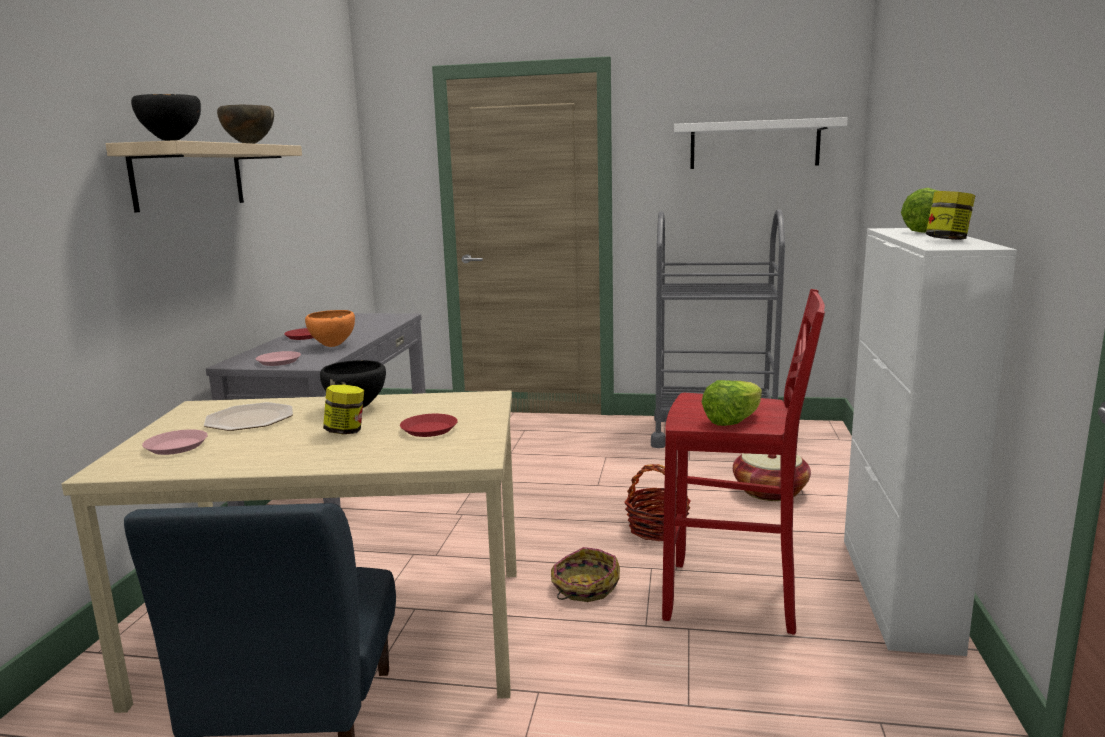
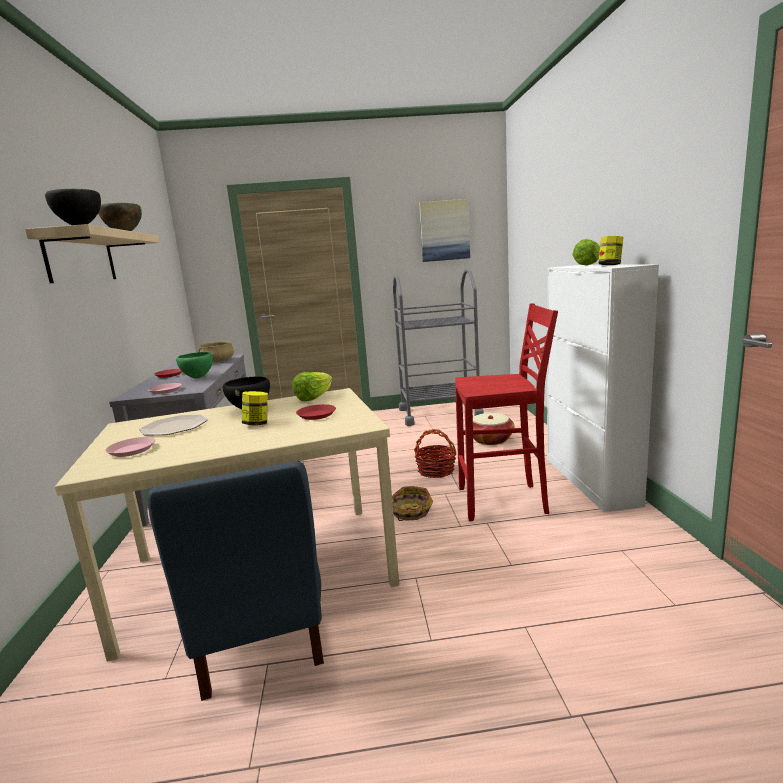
camera: 15 degrees left, 0 degrees up
orange bowl [305,310,355,347] -> green bowl [176,352,213,379]
white shelf [674,117,848,169] -> picture [419,199,470,262]
lettuce [702,380,762,426] -> lettuce moved to [292,372,332,402]
none -> beige cooking pot [198,341,234,362]

